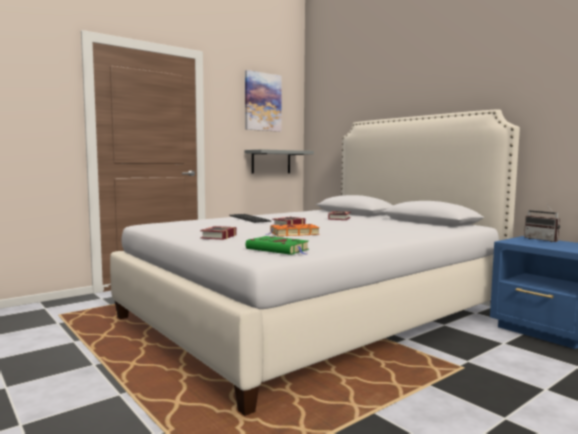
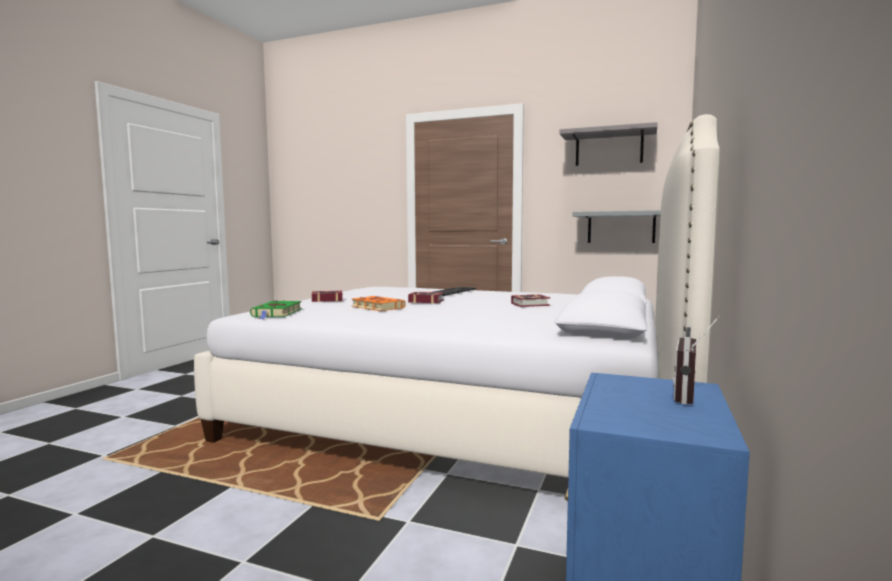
camera: 60 degrees right, 0 degrees up
picture [245,70,282,132] -> grey shelf [559,122,658,166]

